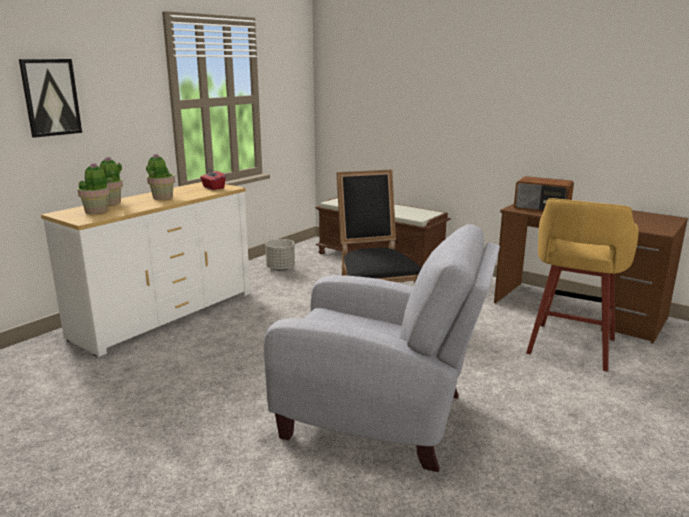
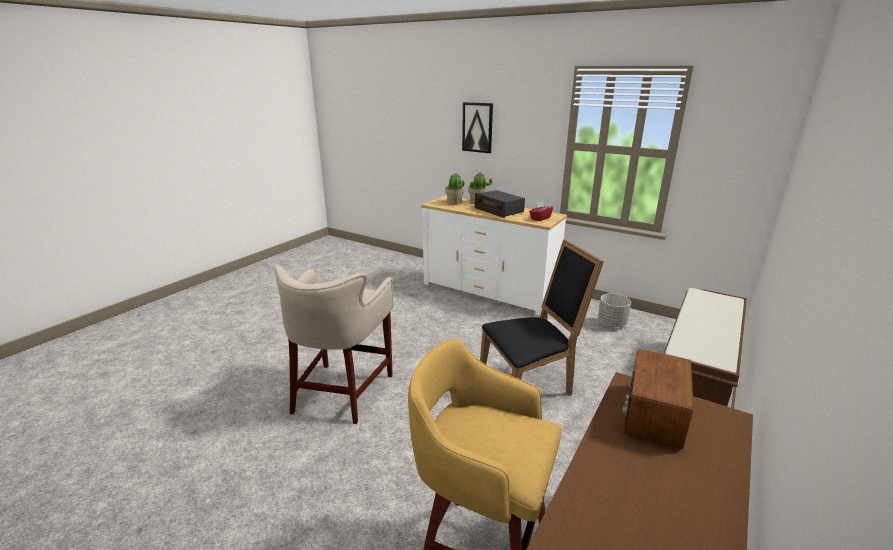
camera: 85 degrees right, 5 degrees up
potted plant [146,154,175,200] -> radio [475,190,525,218]
grey armchair [264,224,500,472] -> beige stool [274,265,394,424]

